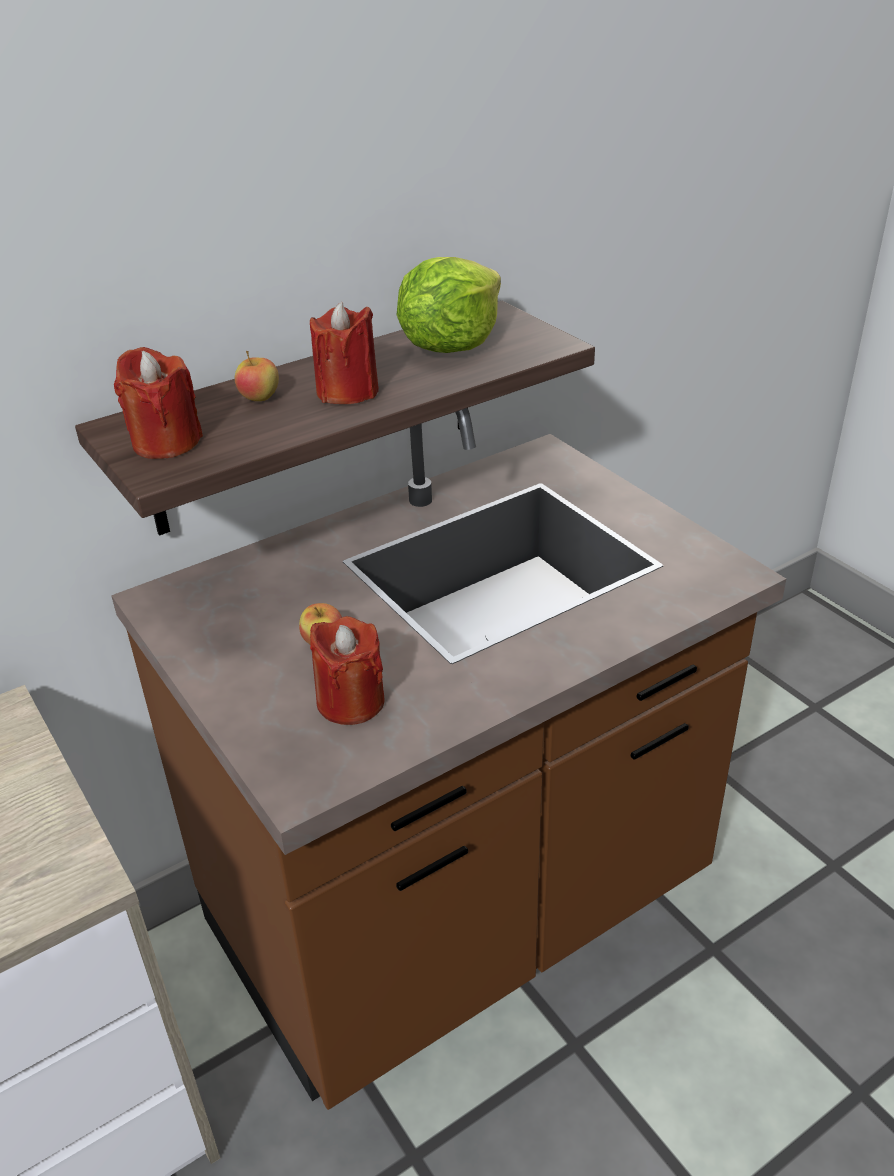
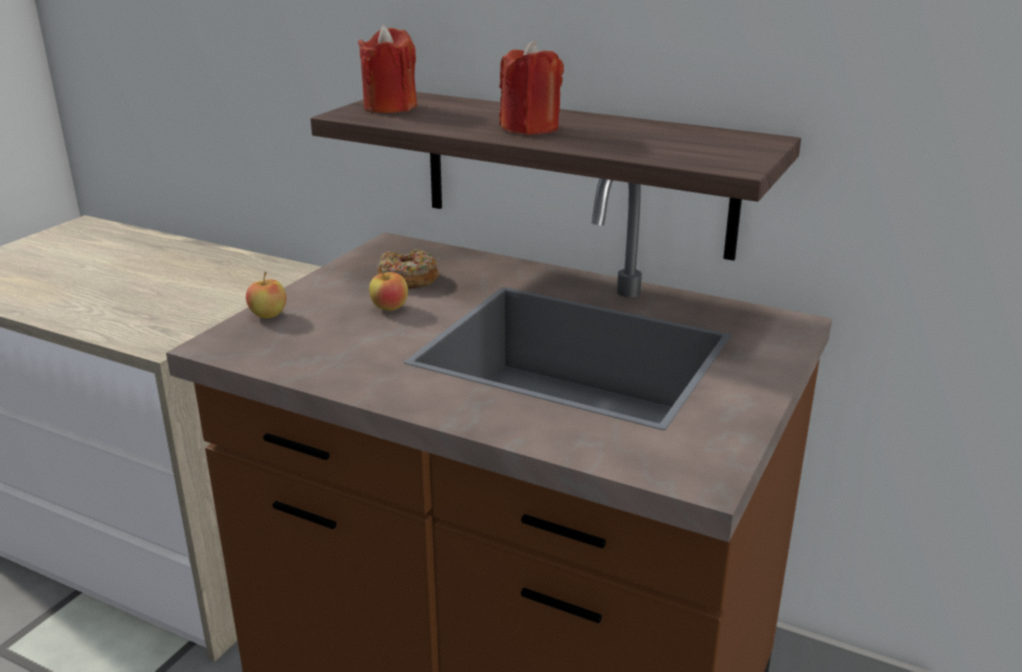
camera: 60 degrees right, 10 degrees down
apple [235,351,279,401] -> apple moved to [246,272,286,318]
red candle [310,616,384,725] -> none
lettuce [397,257,501,353] -> none
none -> donut [378,249,439,289]

